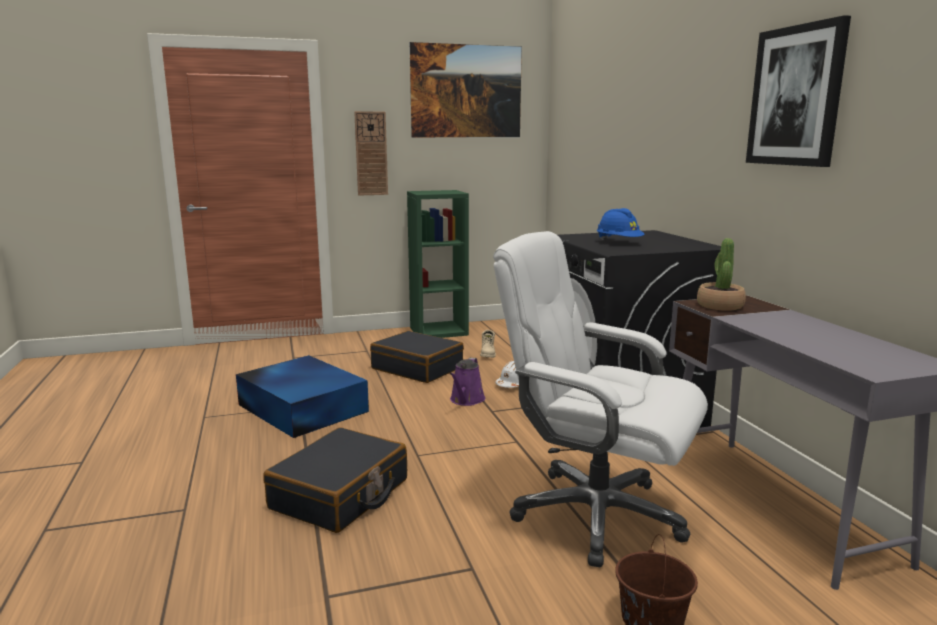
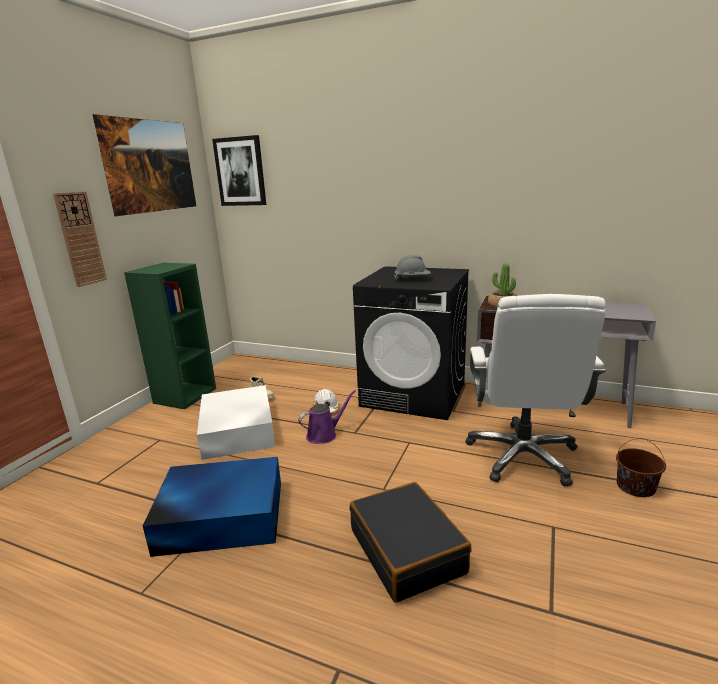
camera: 50 degrees left, 5 degrees up
black suitcase [370,331,464,383] -> white storage box [197,385,275,460]
purple watering can [450,358,485,406] -> purple watering can turned 90 degrees counterclockwise [298,390,356,444]
white office chair [493,231,708,567] -> white office chair turned 60 degrees counterclockwise [465,294,606,487]
blue hard hat [597,208,645,240] -> grey hard hat [394,255,431,280]
picture [746,15,851,167] -> picture moved to [212,135,266,206]

